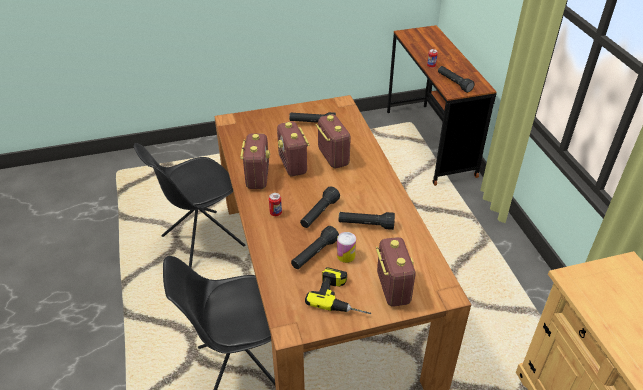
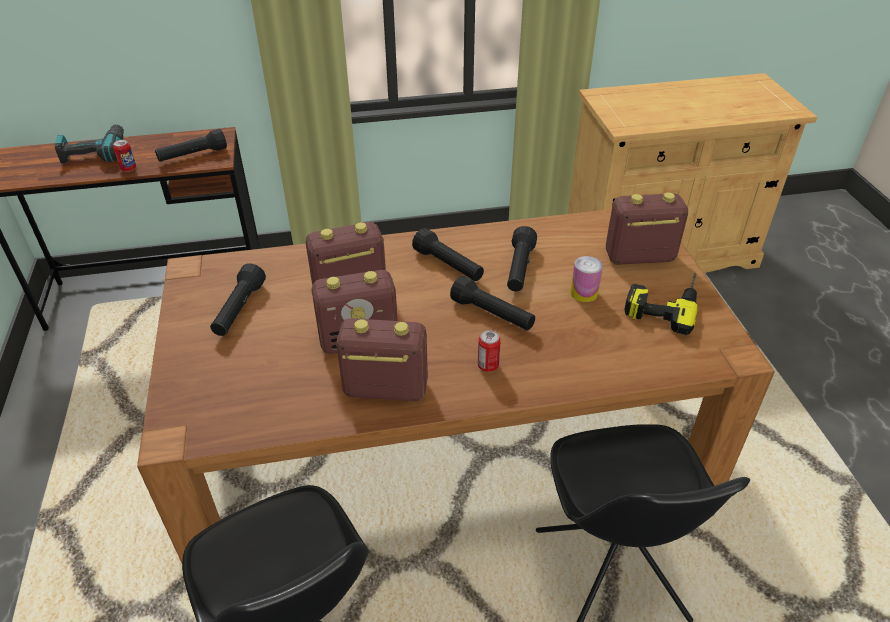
camera: 85 degrees left, 0 degrees up
black flashlight [291,226,339,269] -> black flashlight moved to [412,228,484,281]
none -> power drill [54,124,124,163]

